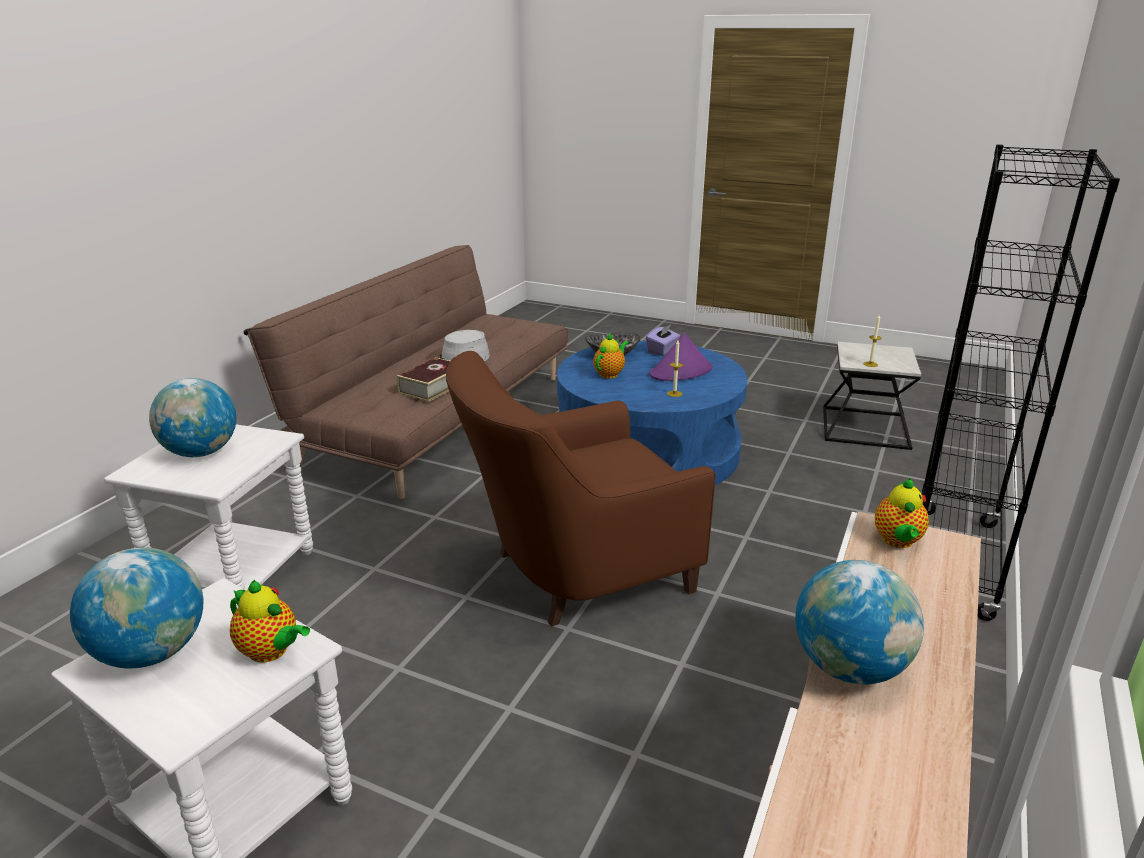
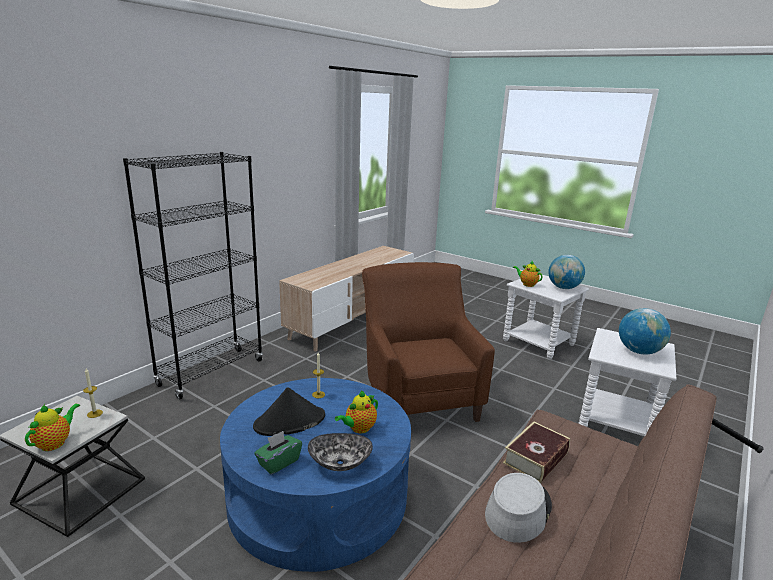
camera: 170 degrees left, 5 degrees down
brown armchair [446,351,716,627] -> brown armchair turned 90 degrees counterclockwise [362,262,495,422]
purple tissue box [646,324,680,356] -> green tissue box [255,431,302,475]
purple hat [650,332,712,381] -> black hat [253,387,325,436]
globe [795,560,924,684] -> none
teapot [875,478,929,548] -> teapot moved to [25,403,80,451]

